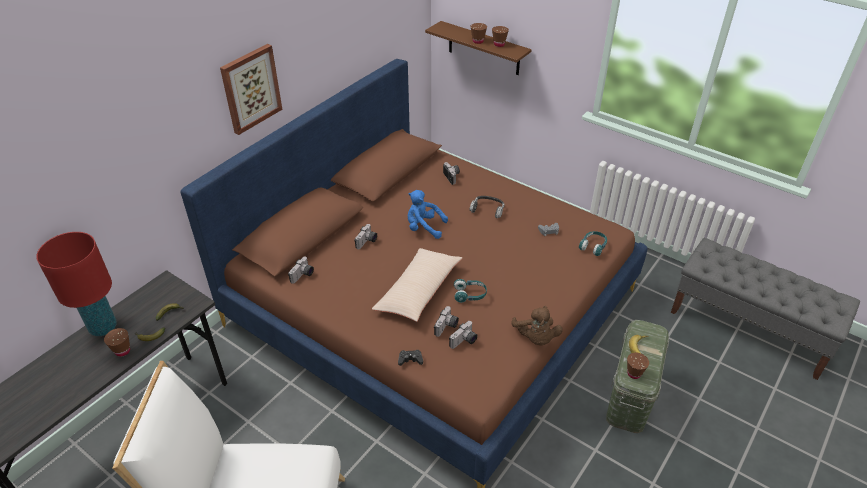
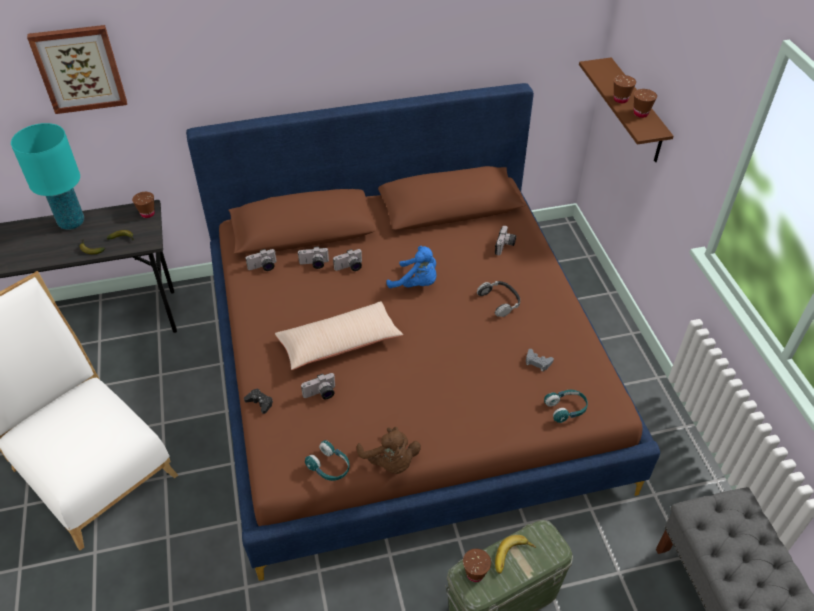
camera: 40 degrees right, 5 degrees up
red table lamp [36,232,117,336] -> turquoise table lamp [11,123,84,230]
brown cup [104,328,130,357] -> brown cup moved to [132,192,155,218]
picture [220,44,283,135] -> picture moved to [27,25,127,114]
blue plush toy [407,190,448,239] -> blue plush toy turned 150 degrees clockwise [387,246,436,288]
camera [449,321,478,349] -> camera moved to [298,247,329,269]
turquoise headphones [454,279,487,303] -> turquoise headphones moved to [305,440,349,481]
brown plush toy [511,306,563,346] -> brown plush toy turned 60 degrees counterclockwise [357,427,421,474]

